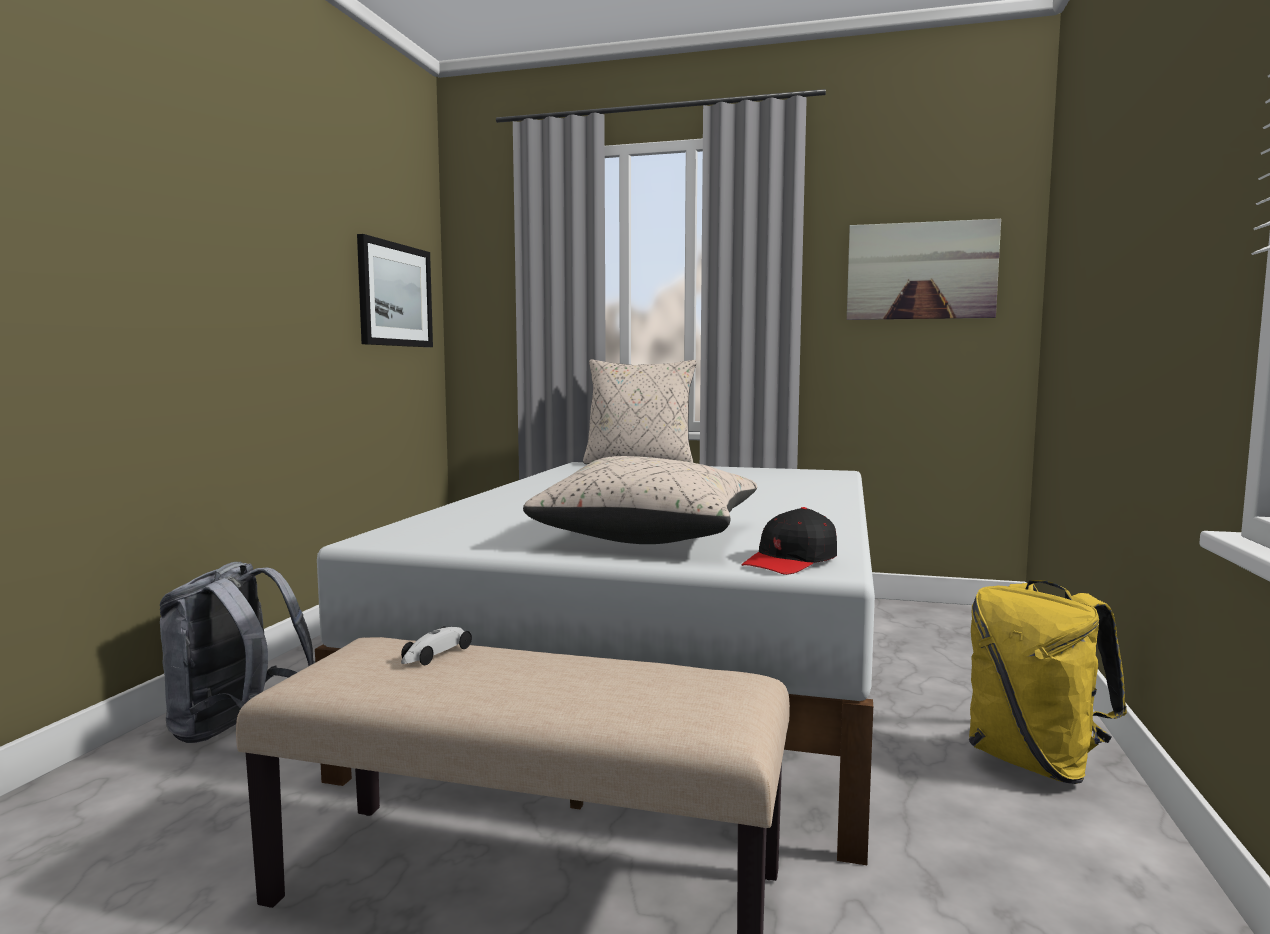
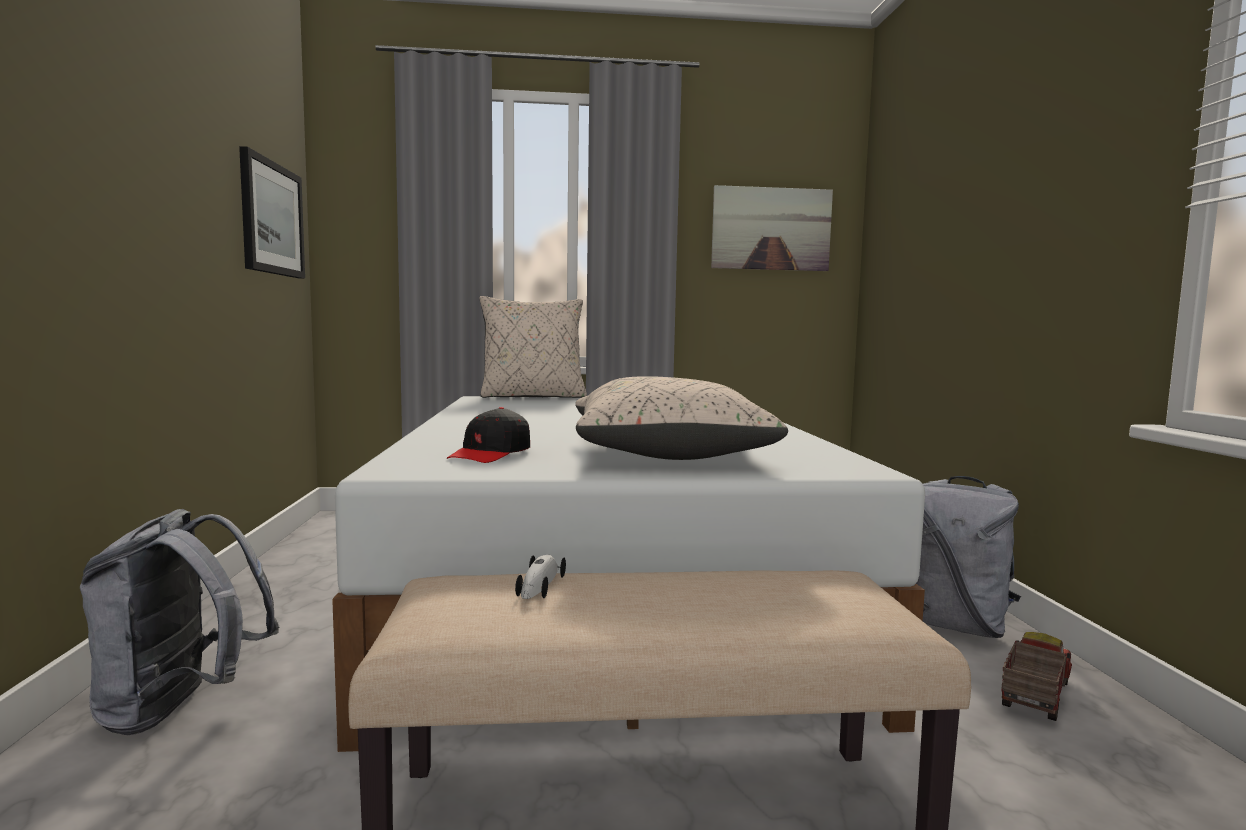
camera: 20 degrees left, 0 degrees up
black cap [742,507,837,575] -> black cap moved to [447,407,530,463]
yellow backpack [969,580,1127,784] -> grey backpack [916,476,1021,638]
none -> toy truck [1001,632,1072,721]

